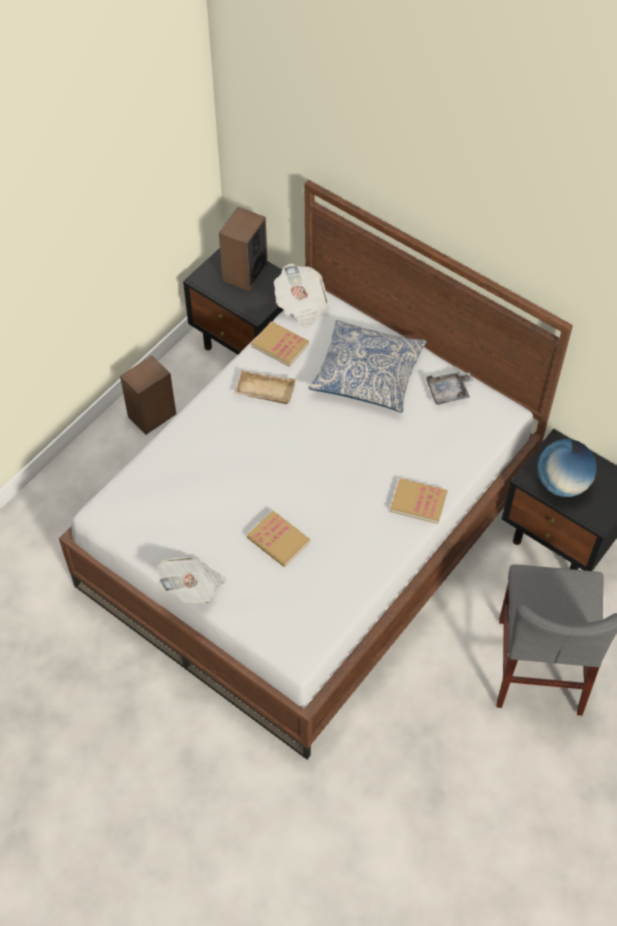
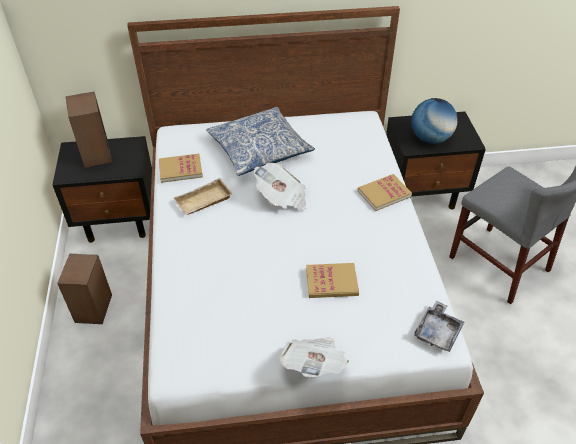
camera: 45 degrees left, 10 degrees down
newspaper [274,263,329,328] -> newspaper moved to [254,163,306,210]
grey tray [426,372,473,405] -> grey tray moved to [414,301,464,352]

